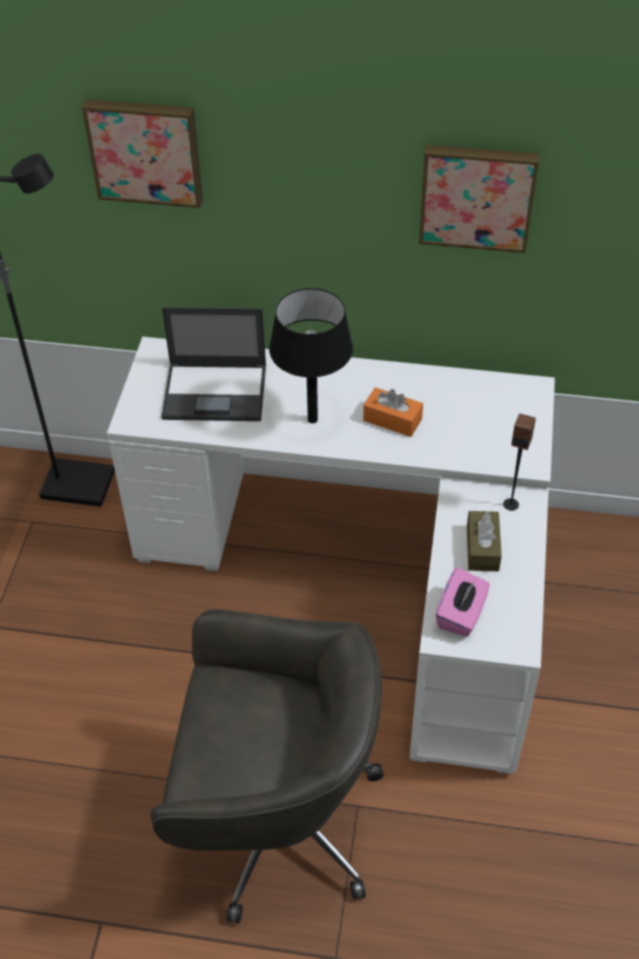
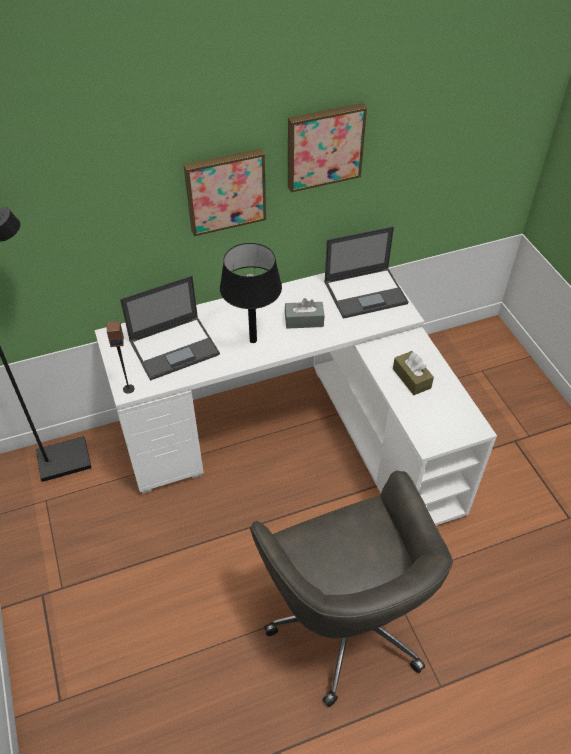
camera: 30 degrees left, 0 degrees up
picture [82,99,203,208] -> picture moved to [183,149,266,236]
grey office chair [150,609,384,924] -> grey office chair turned 90 degrees clockwise [250,470,453,707]
orange tissue box [363,387,423,437] -> grey tissue box [285,298,325,329]
pink tissue box [436,567,490,637] -> none
speaker [503,413,536,511] -> speaker moved to [107,321,135,394]
none -> laptop [324,226,409,319]

